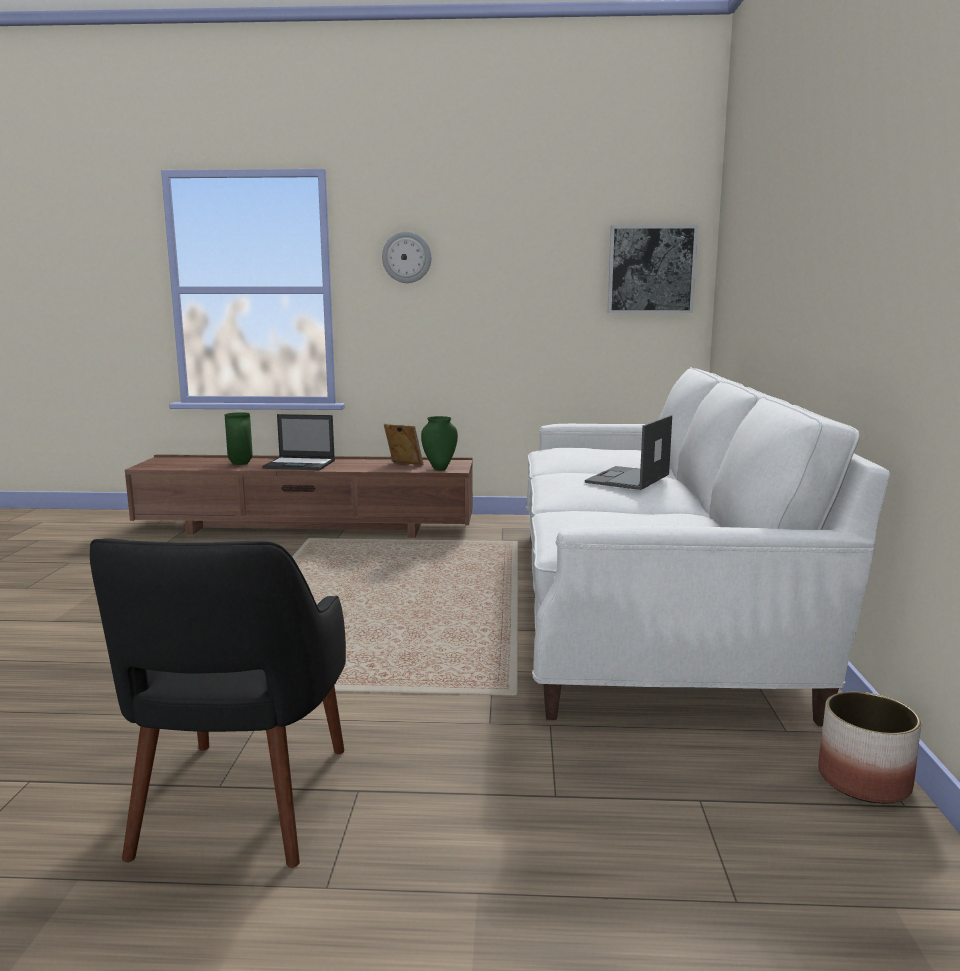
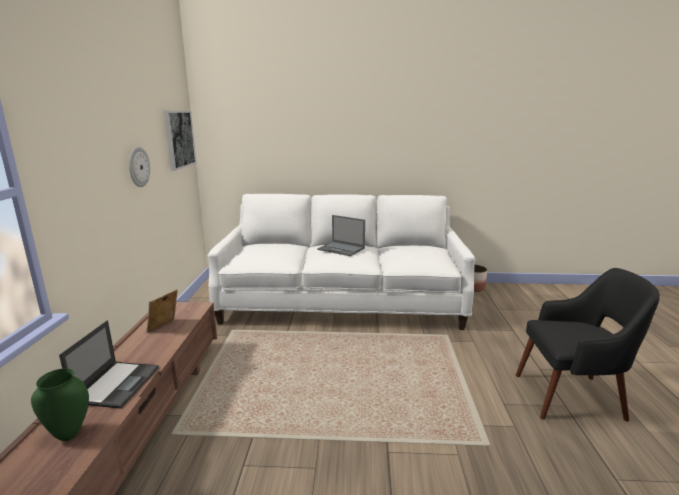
camera: 90 degrees left, 5 degrees up
wall clock [382,232,431,283] -> wall clock moved to [129,147,150,187]
green vase [421,416,458,471] -> none

